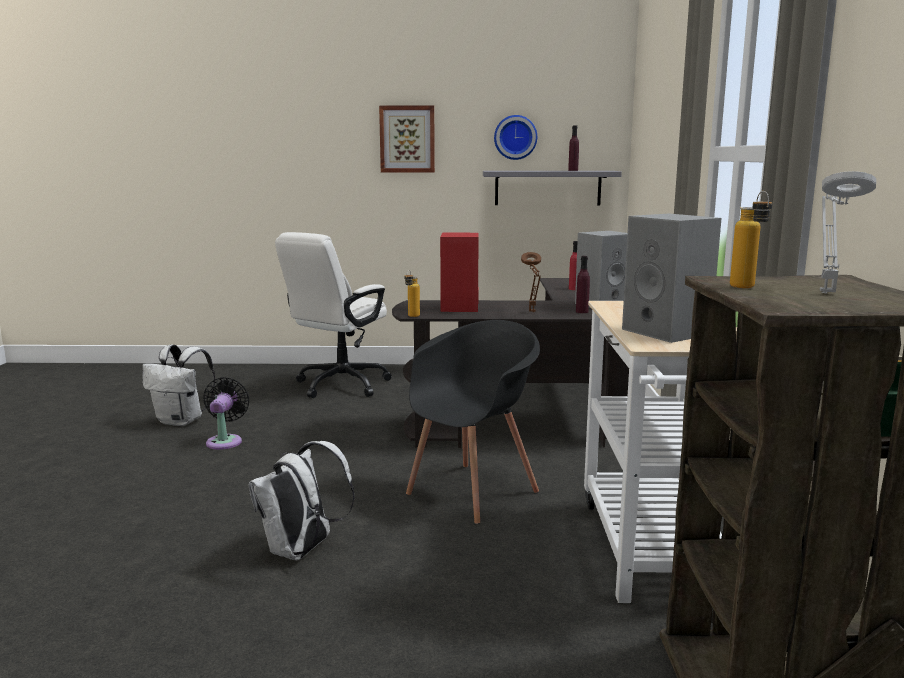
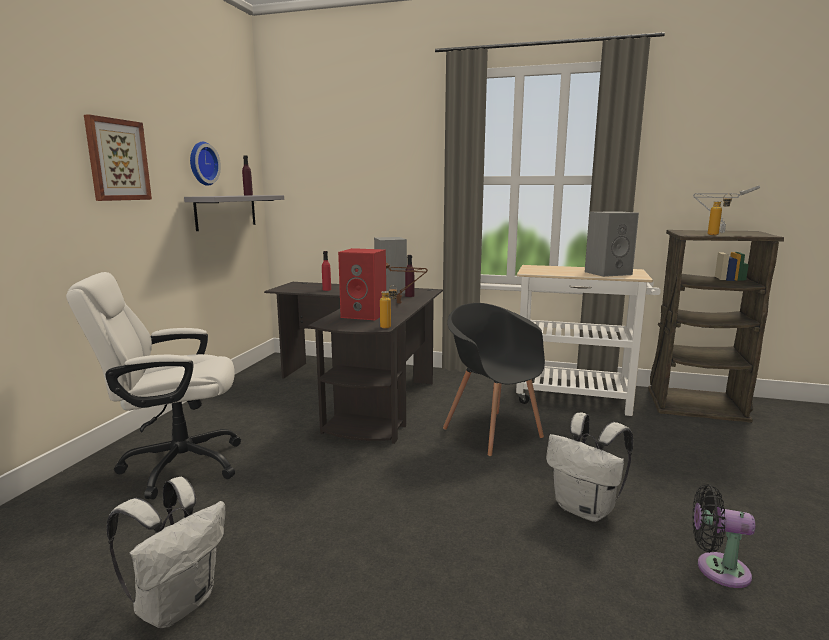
camera: 75 degrees left, 0 degrees up
black fan [203,377,249,450] -> black fan moved to [693,485,755,588]
white office chair [275,232,392,398] -> white office chair turned 120 degrees clockwise [66,272,241,499]

